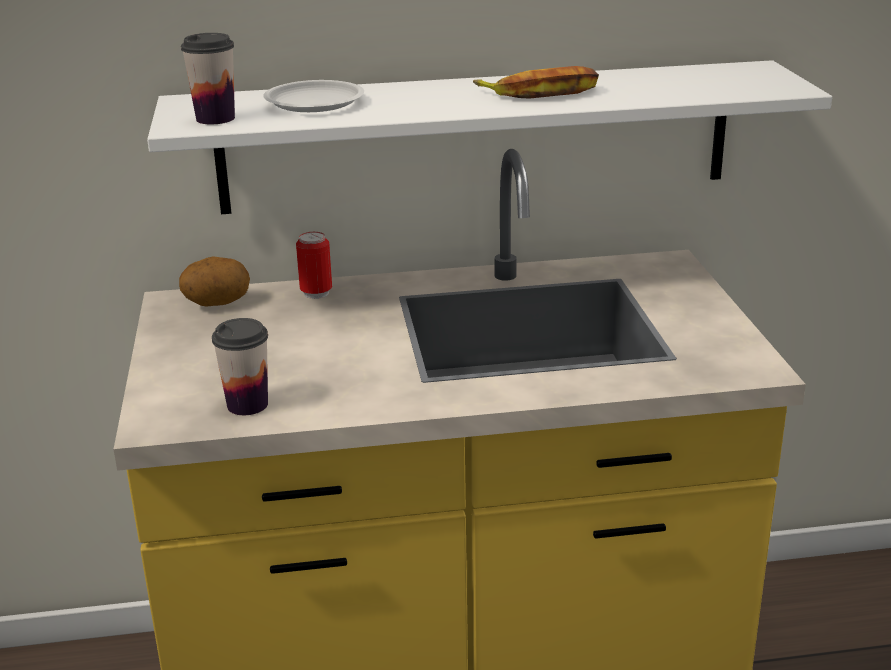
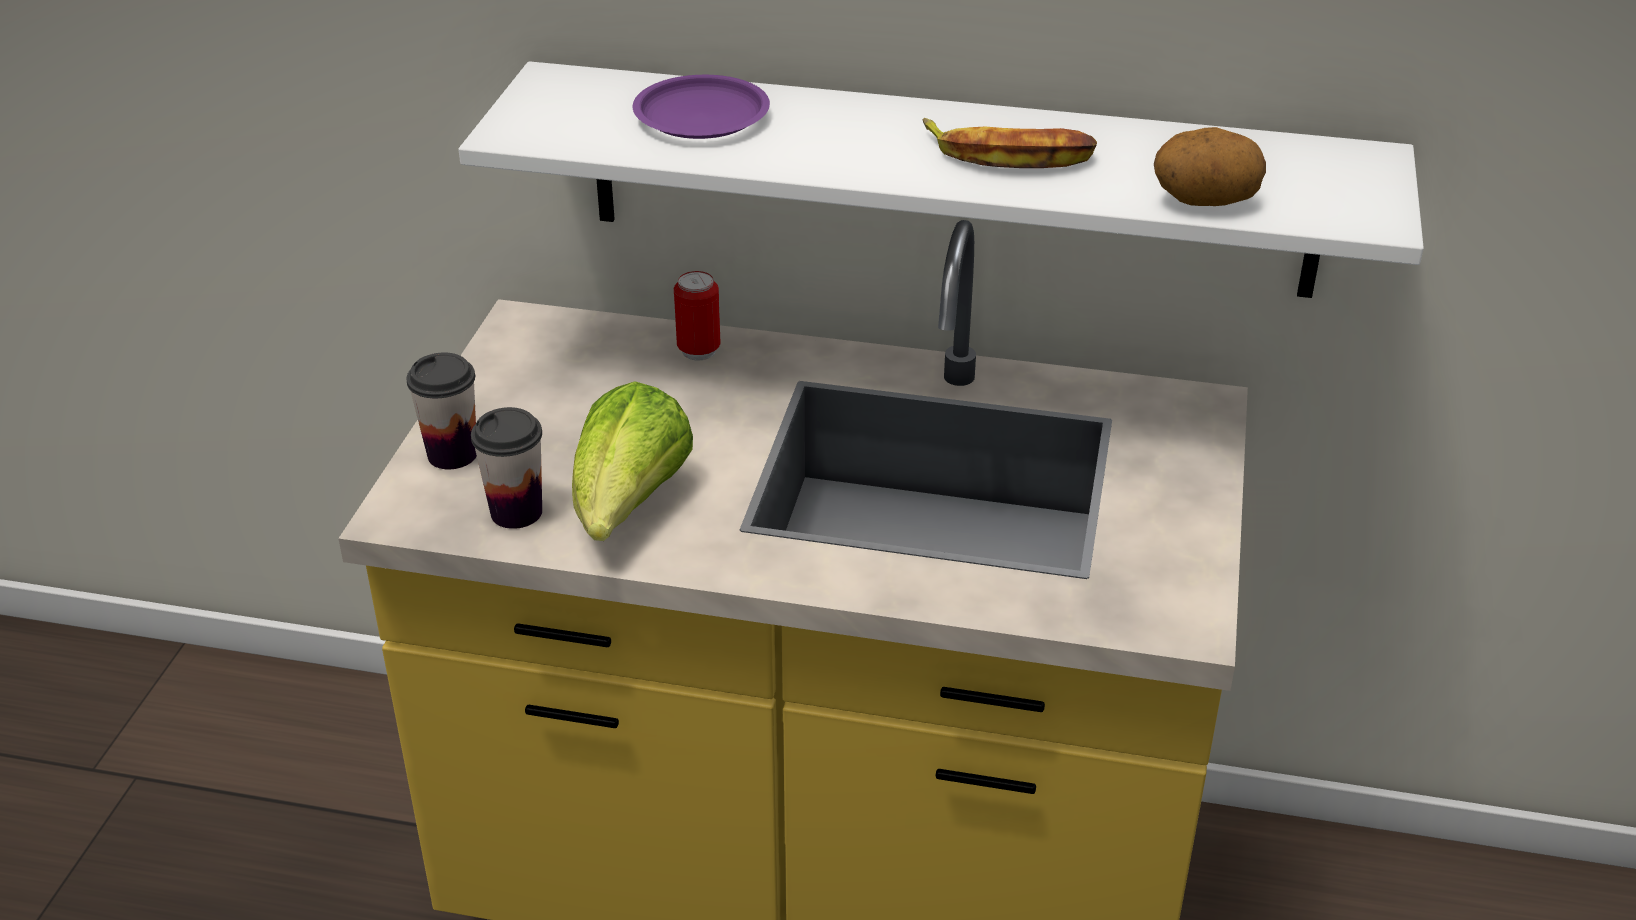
camera: 20 degrees right, 10 degrees up
potato [179,256,250,307] -> potato moved to [1154,127,1266,206]
cup [181,33,235,124] -> cup moved to [406,353,477,469]
white plate [263,80,364,112] -> purple plate [633,75,770,139]
none -> lettuce [572,381,693,541]

